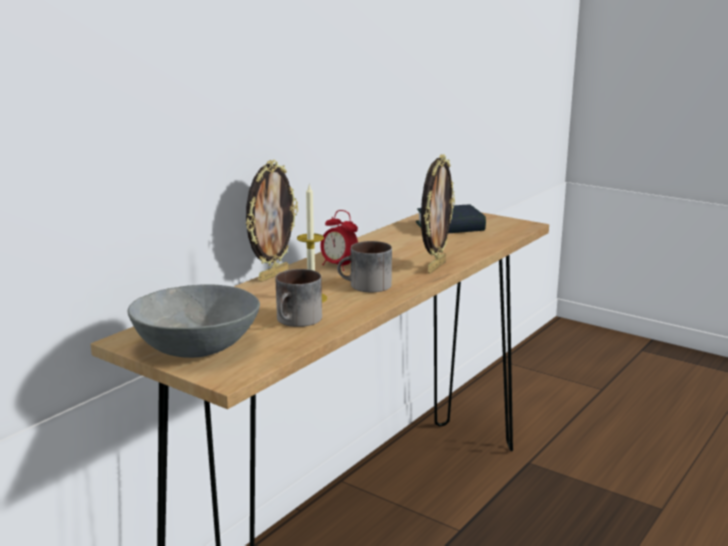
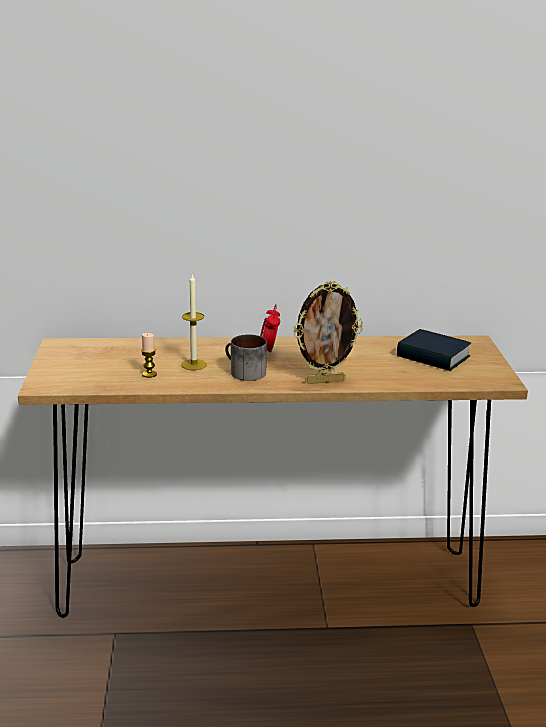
camera: 50 degrees right, 5 degrees up
grey bowl [127,285,260,358] -> none
picture frame [246,160,298,282] -> none
mug [276,269,322,327] -> candle [141,333,157,378]

